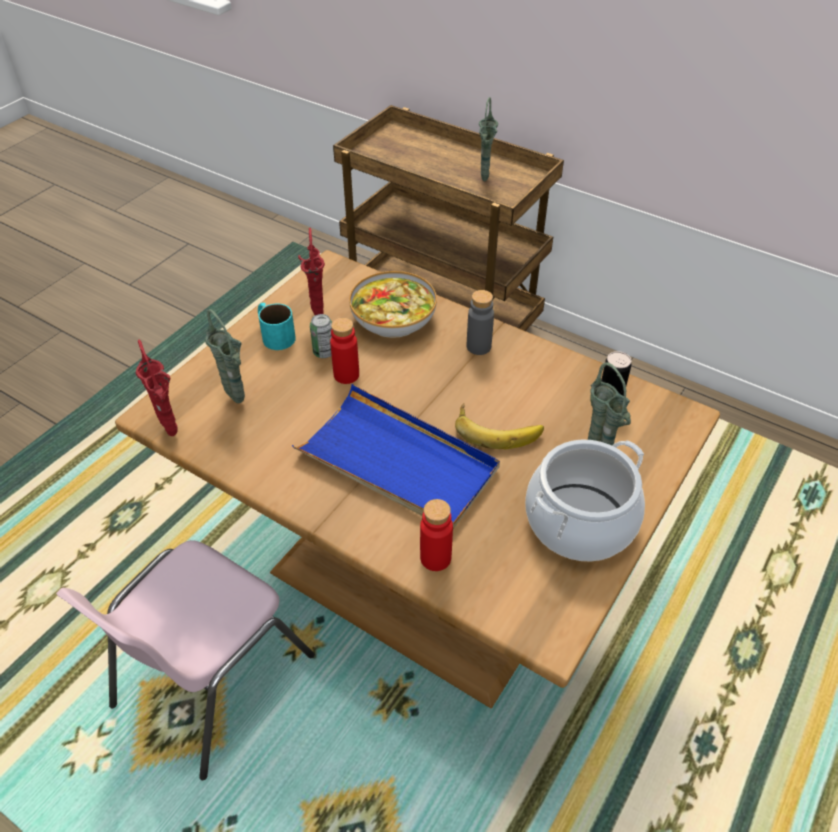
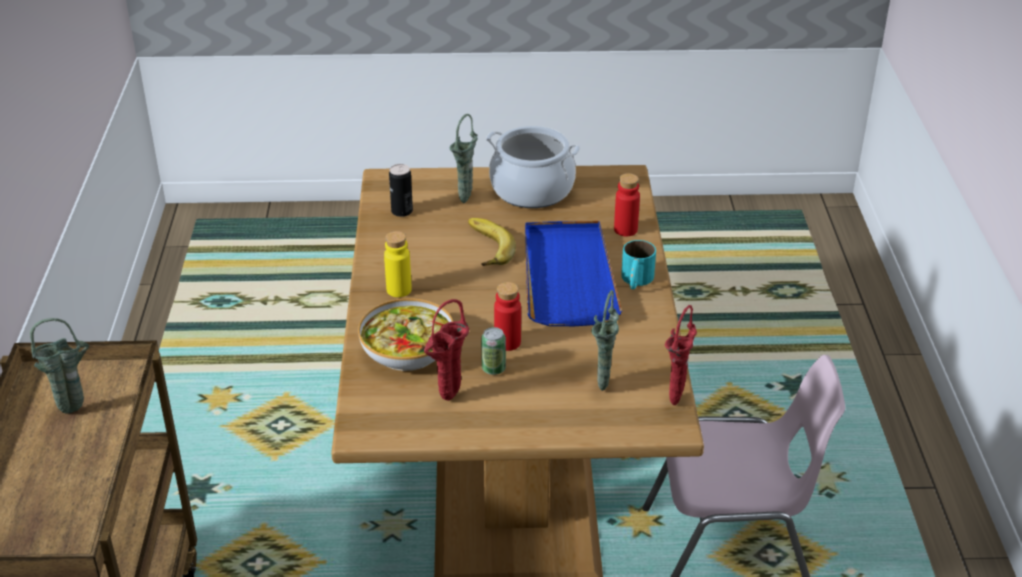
camera: 125 degrees left, 10 degrees down
turquoise mug [258,302,296,350] -> turquoise mug moved to [621,240,656,289]
grey bottle [467,290,494,355] -> yellow bottle [384,231,412,297]

